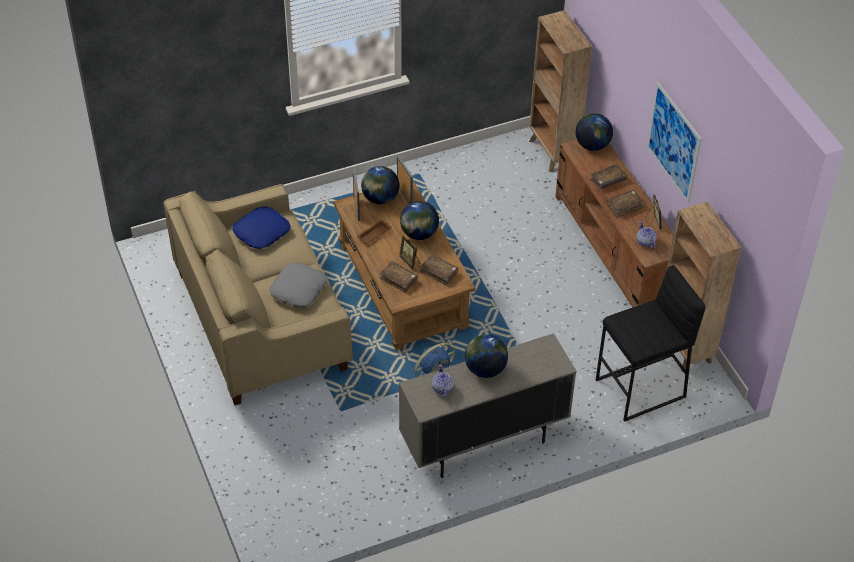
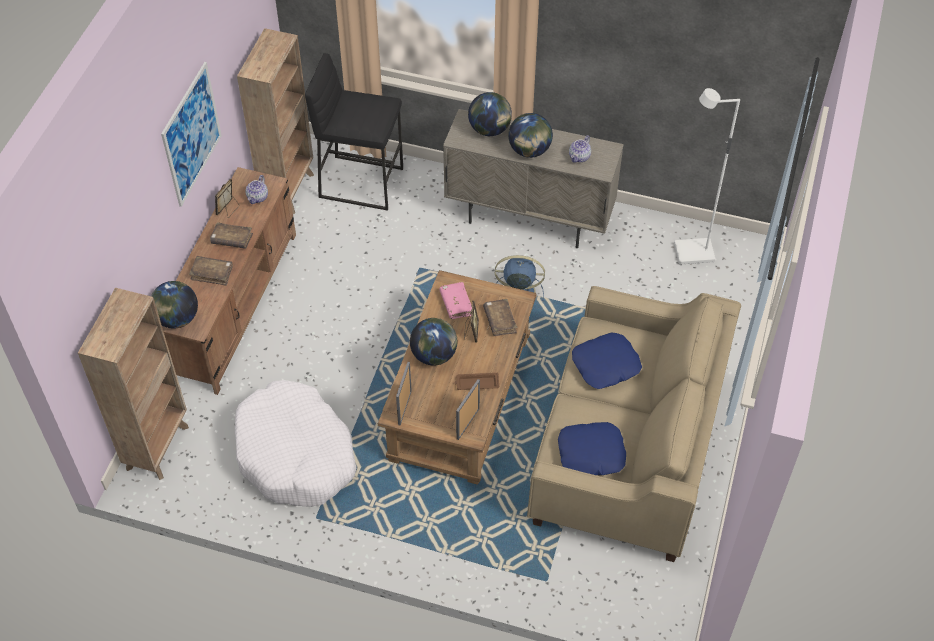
camera: 140 degrees left, 5 degrees up
grey pillow [269,263,327,307] -> blue pillow [572,333,642,389]
globe [361,166,399,204] -> globe moved to [468,92,512,136]
brown book [420,254,458,286] -> pink book [439,282,472,319]
none -> white dog bed [235,380,356,507]
none -> white floor lamp [674,88,740,265]

